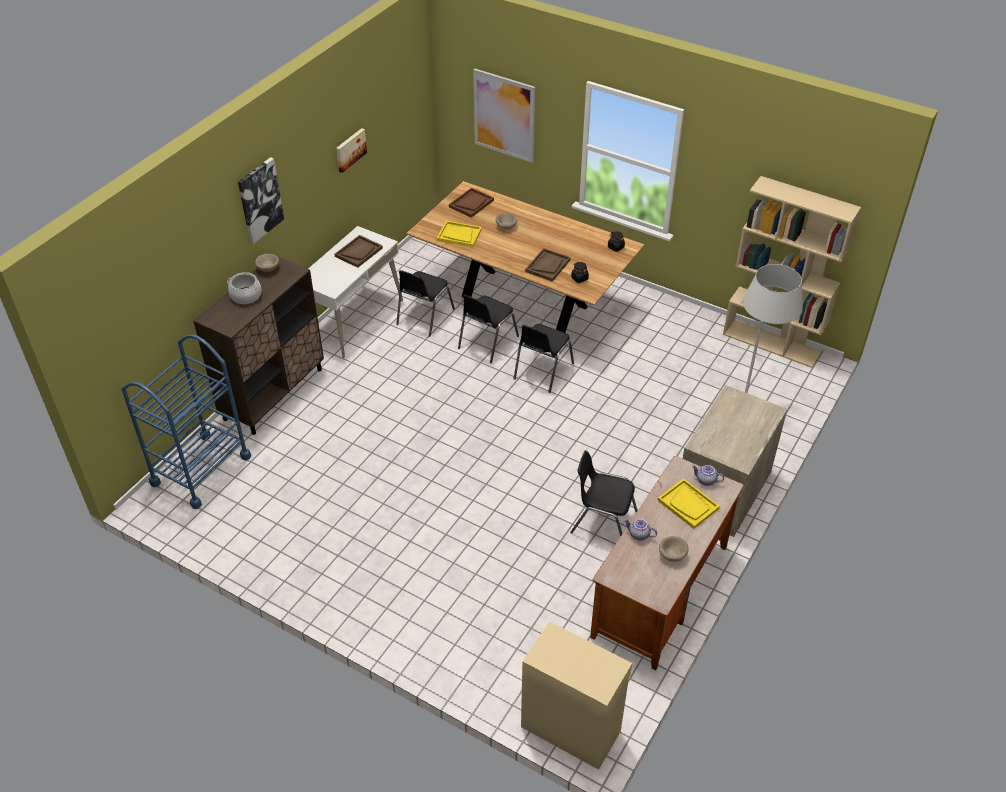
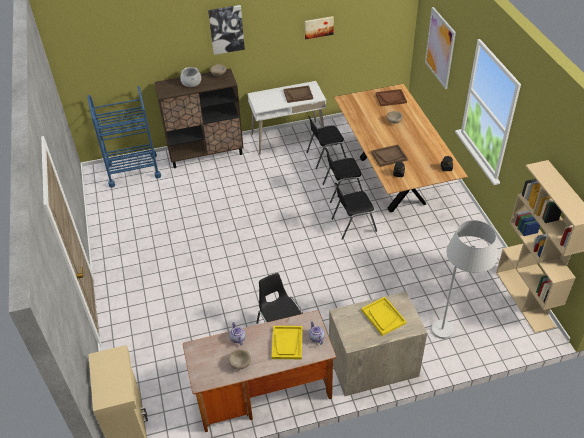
camera: 45 degrees right, 0 degrees up
yellow tray [437,221,482,247] -> yellow tray moved to [361,297,407,336]

